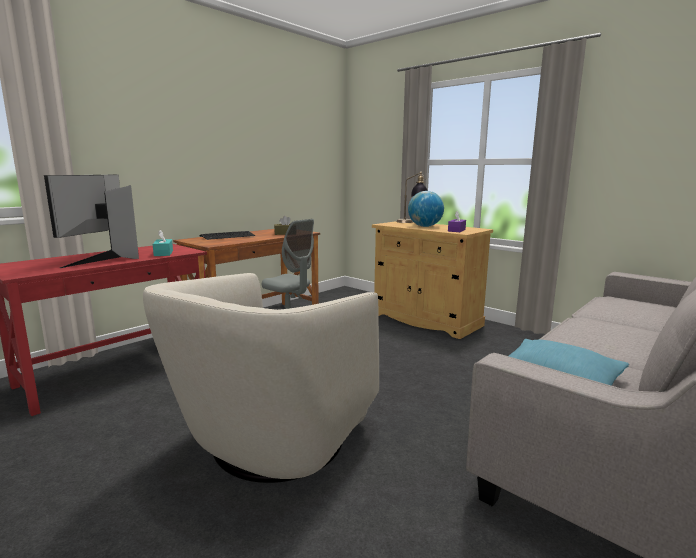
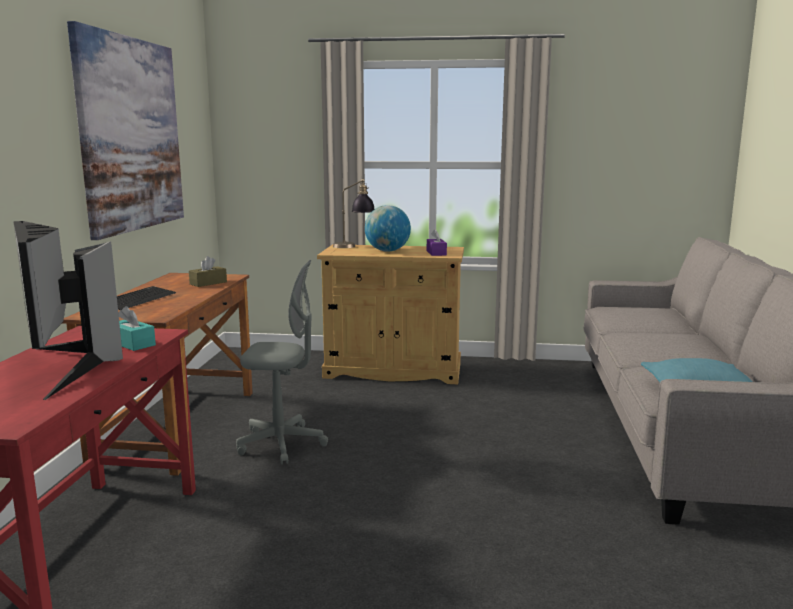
camera: 35 degrees left, 0 degrees up
beige armchair [143,273,379,483] -> none
none -> picture [67,21,184,240]

